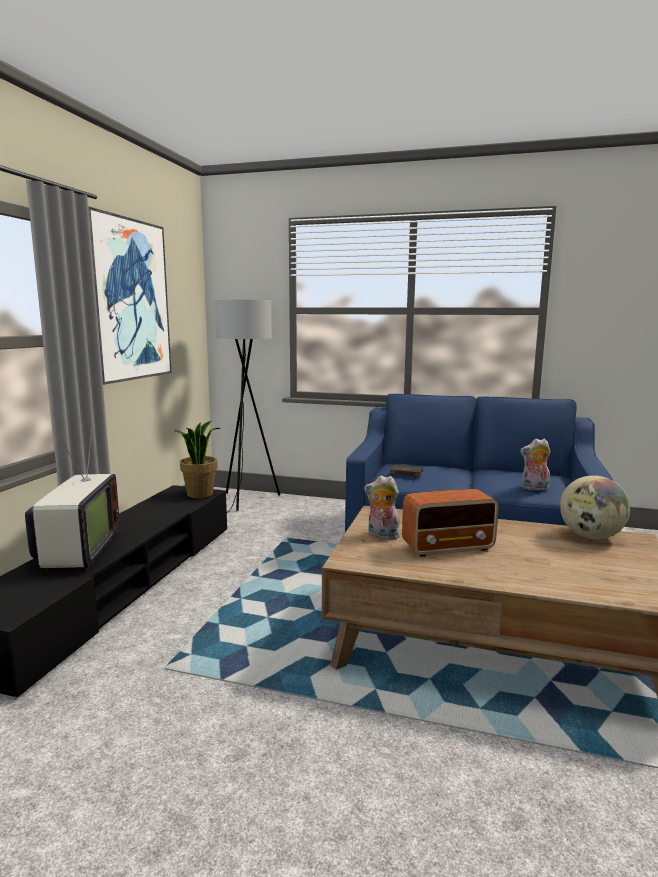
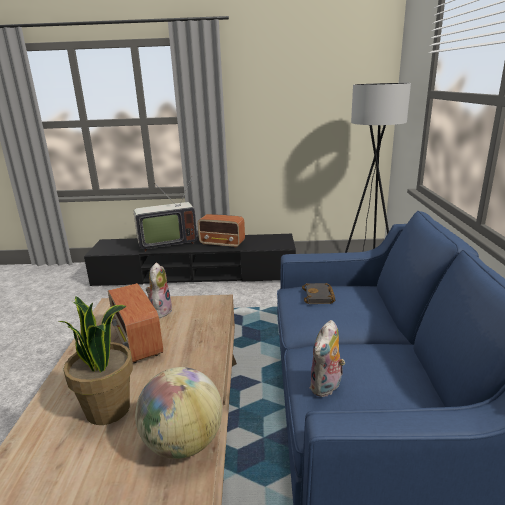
camera: 75 degrees right, 10 degrees up
picture [88,206,172,385] -> none
potted plant [174,421,221,498] -> potted plant moved to [58,296,133,425]
plush toy [520,439,551,491] -> plush toy turned 135 degrees counterclockwise [310,320,345,397]
none -> radio [198,214,245,248]

